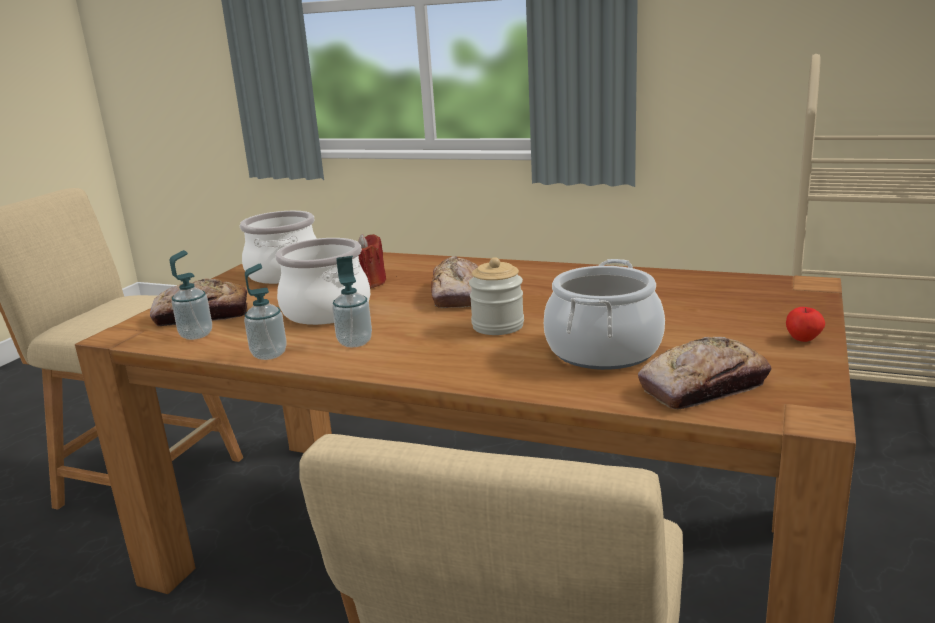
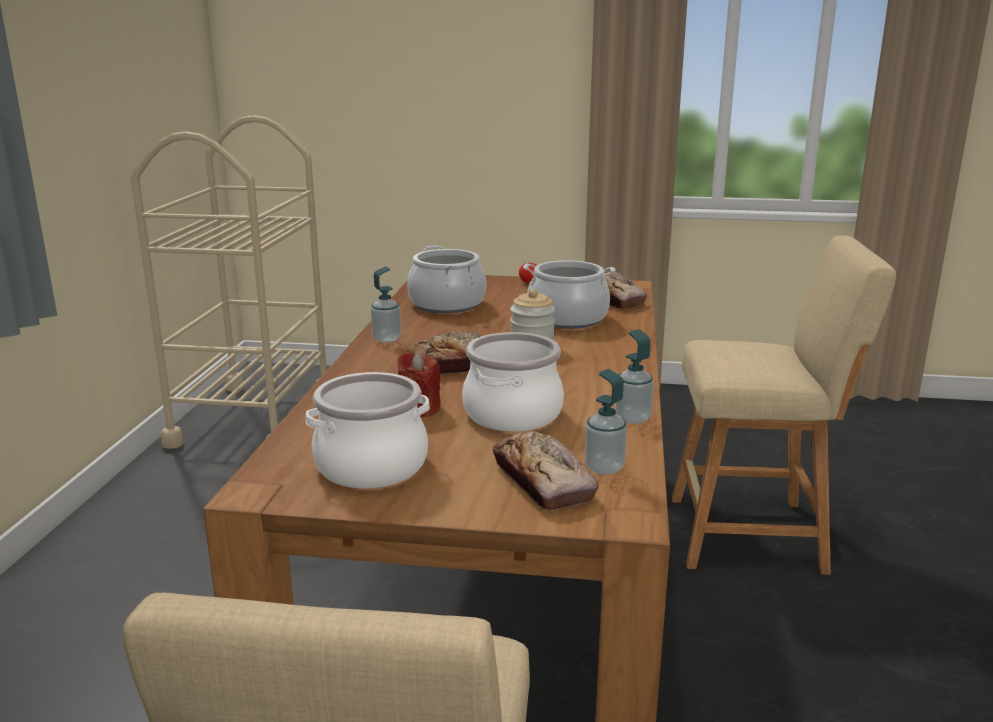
camera: 105 degrees left, 0 degrees up
soap dispenser [332,256,372,347] -> soap dispenser moved to [371,267,401,343]
none -> cooking pot [407,246,486,313]

